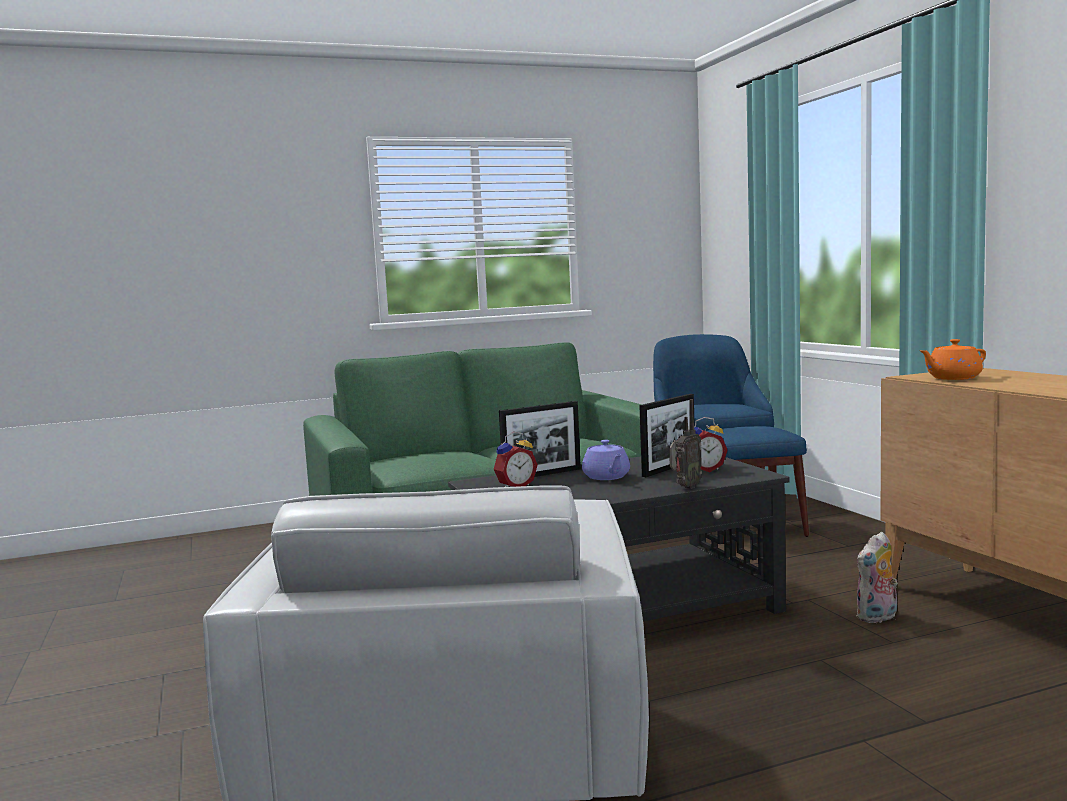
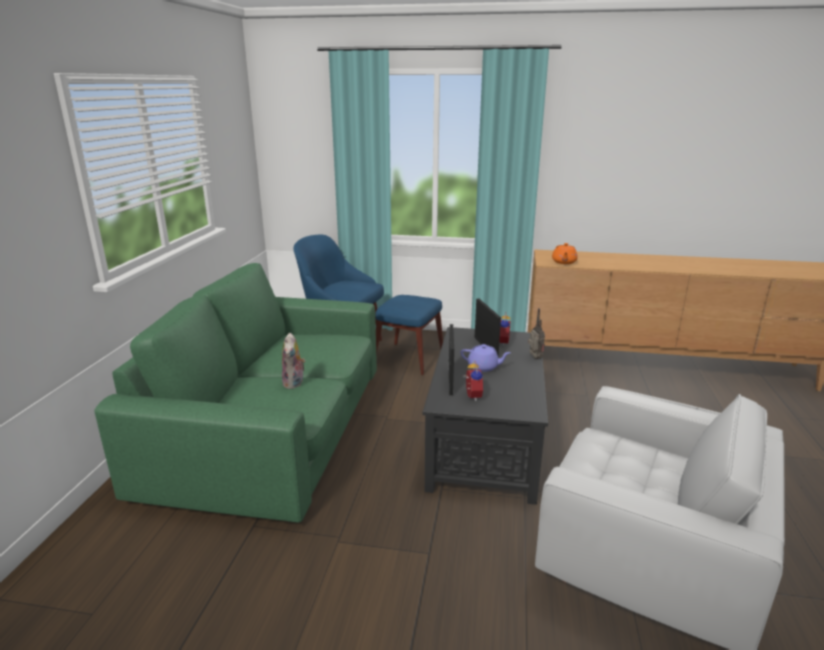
camera: 60 degrees left, 15 degrees up
plush toy [856,532,898,623] -> plush toy moved to [282,333,305,389]

